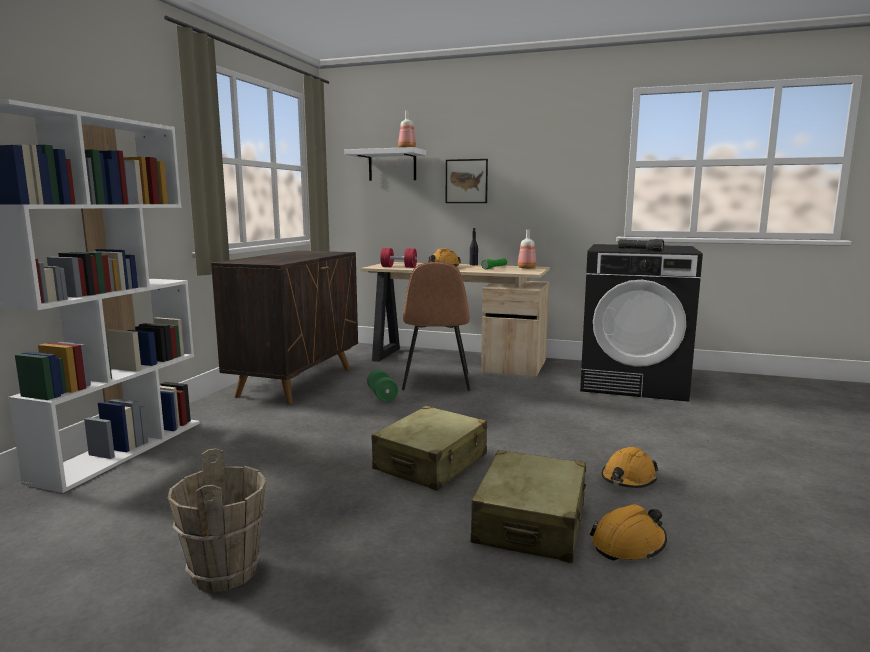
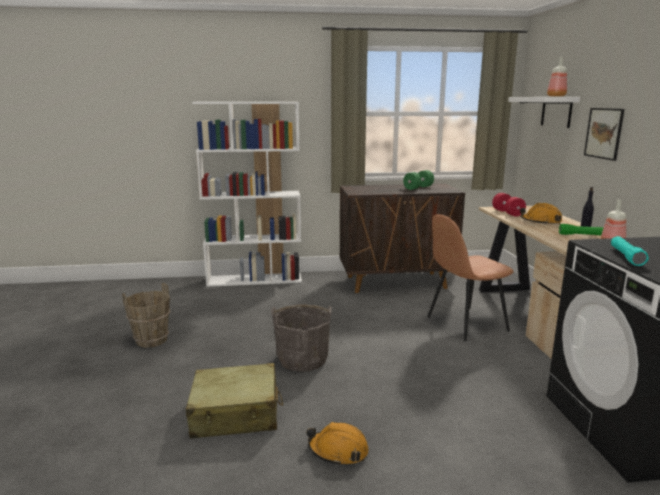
camera: 65 degrees right, 5 degrees up
green dumbbell [367,369,398,402] -> green dumbbell moved to [403,170,434,190]
beige suitcase [372,406,487,491] -> grey bucket [271,304,332,372]
orange hard hat [590,504,667,561] -> none
black flashlight [618,239,664,251] -> turquoise flashlight [611,236,648,266]

